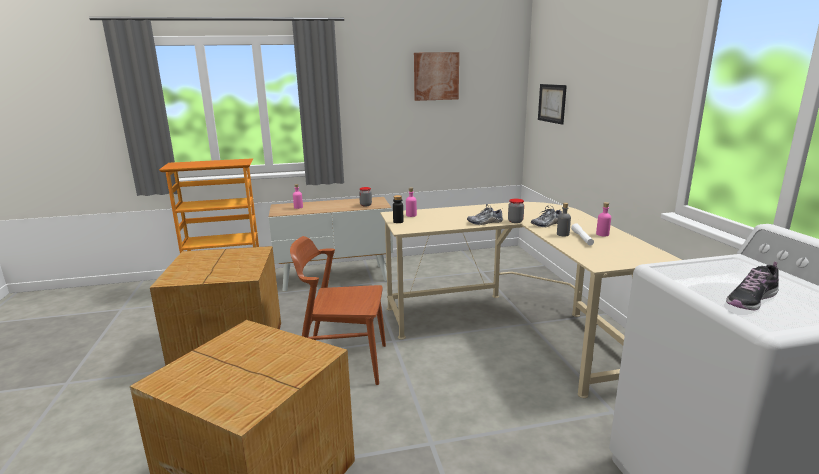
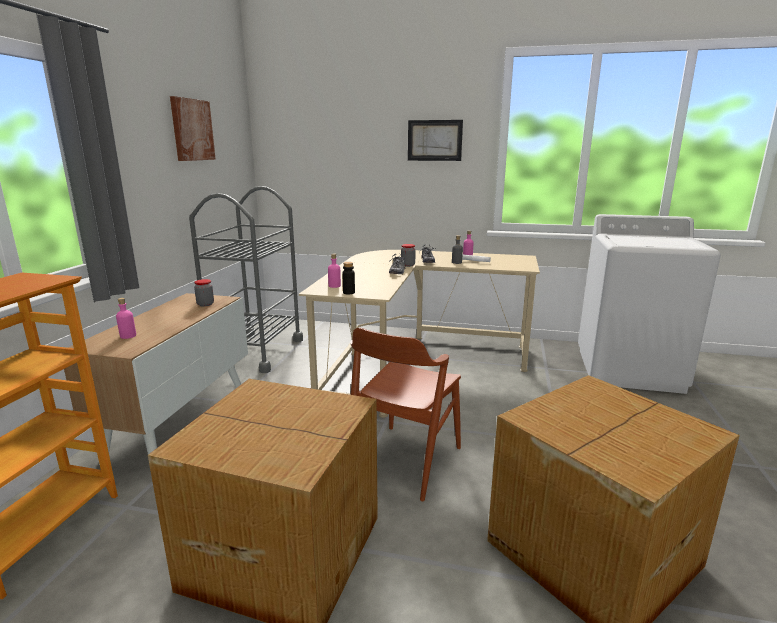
camera: 65 degrees left, 0 degrees up
picture [538,84,567,125] -> picture moved to [408,120,463,161]
shoe [726,262,779,310] -> none
none -> grey cart [189,186,303,373]

